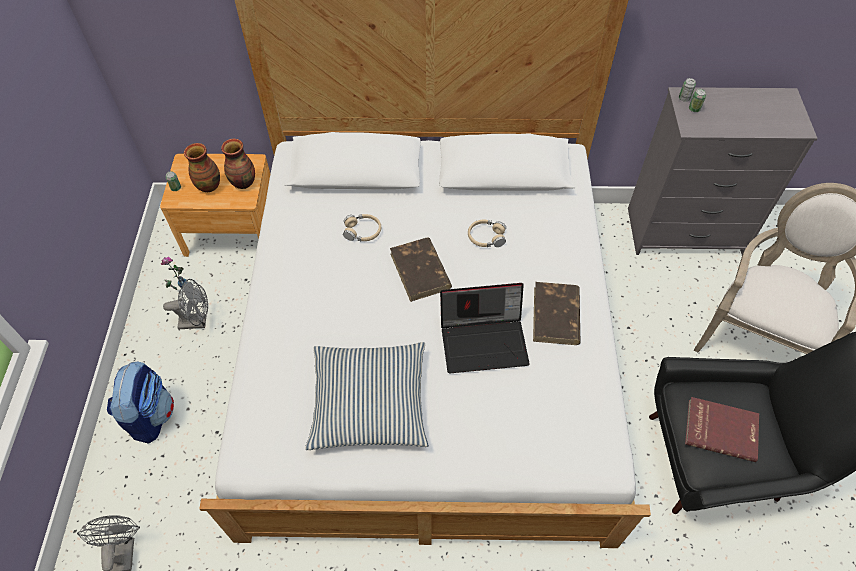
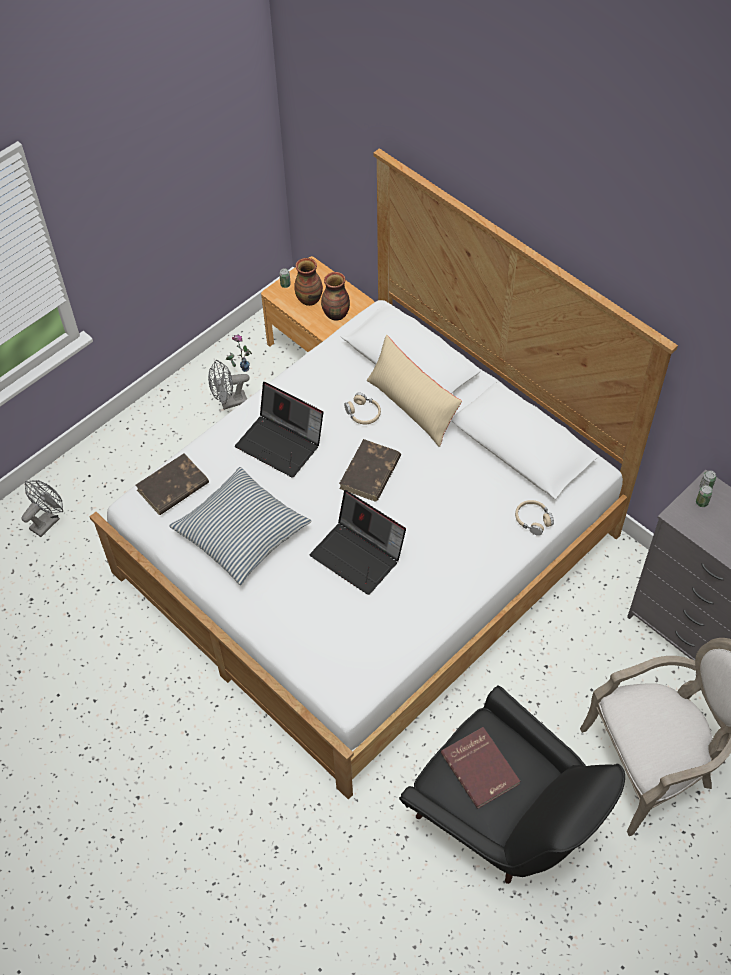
camera: 45 degrees right, 0 degrees up
backpack [107,362,174,443] -> none
grey fan [163,279,208,329] -> grey fan turned 120 degrees clockwise [208,360,249,410]
beige headphones [468,220,506,247] -> beige headphones moved to [515,500,554,536]
brown book [533,282,580,345] -> brown book moved to [136,453,209,515]
none -> laptop [235,382,323,478]
none -> beige pillow [367,335,462,447]

